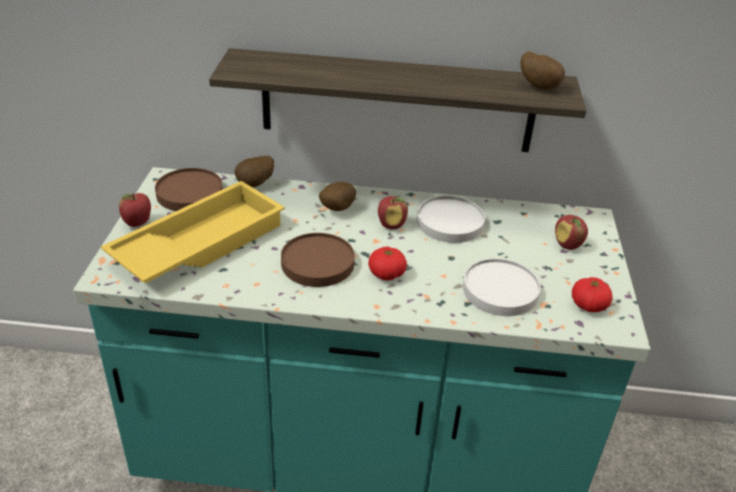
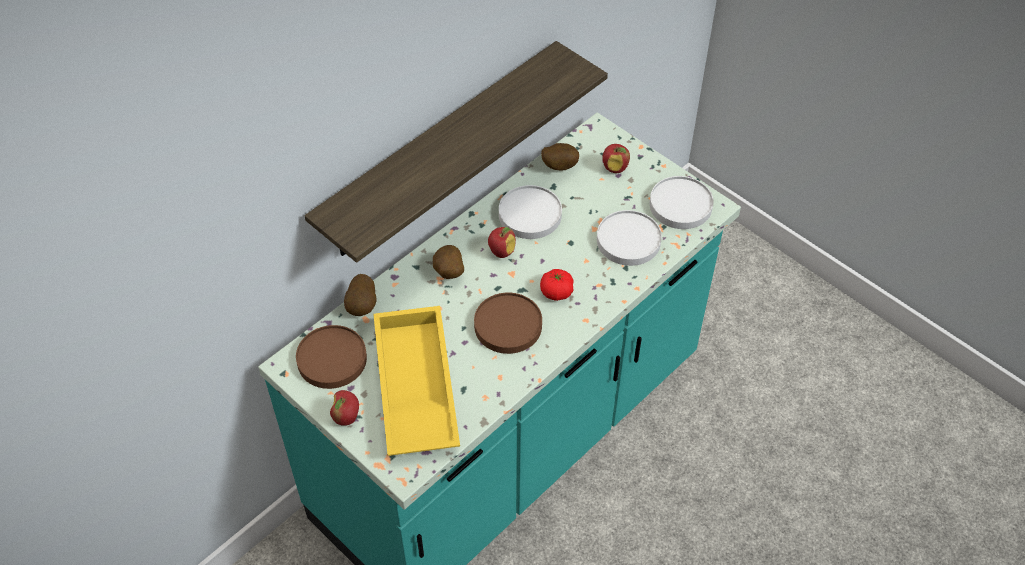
camera: 50 degrees left, 15 degrees up
potato [520,51,565,90] -> potato moved to [541,143,579,170]
tomato [572,277,613,312] -> white plate [650,176,713,229]

